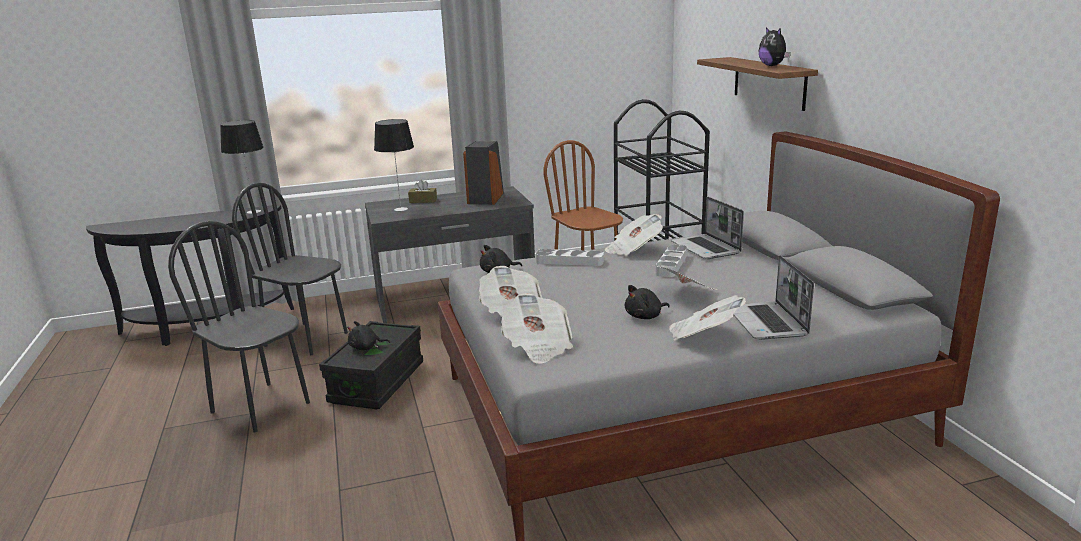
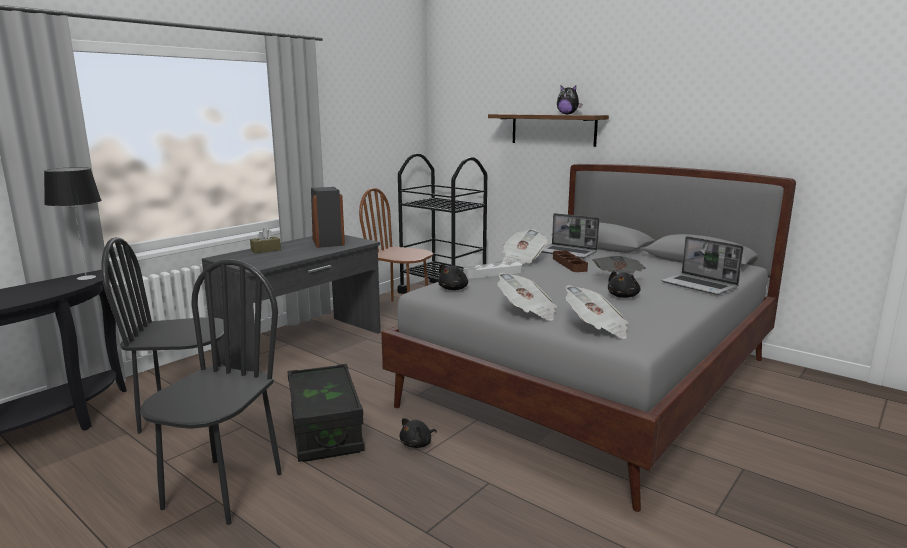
camera: 35 degrees left, 5 degrees down
black chair [168,221,310,433] -> black chair turned 105 degrees clockwise [140,259,282,525]
black plush toy [347,321,390,350] -> black plush toy moved to [400,418,437,448]
table lamp [374,119,414,211] -> none
grey tray [655,244,688,277] -> brown tray [553,250,588,272]
newspaper [669,295,746,341] -> none

